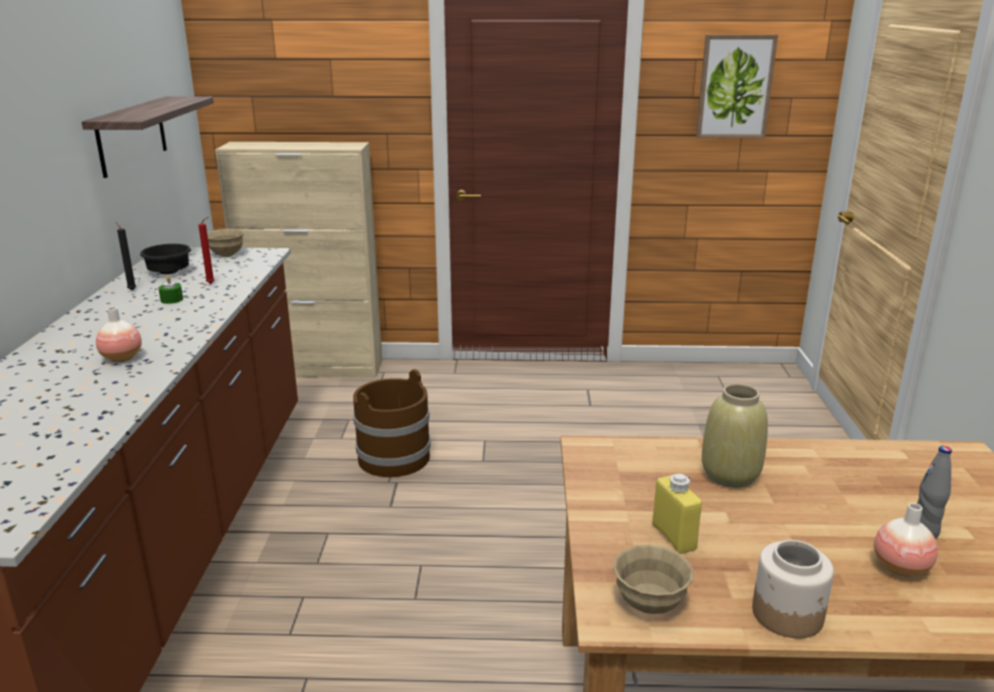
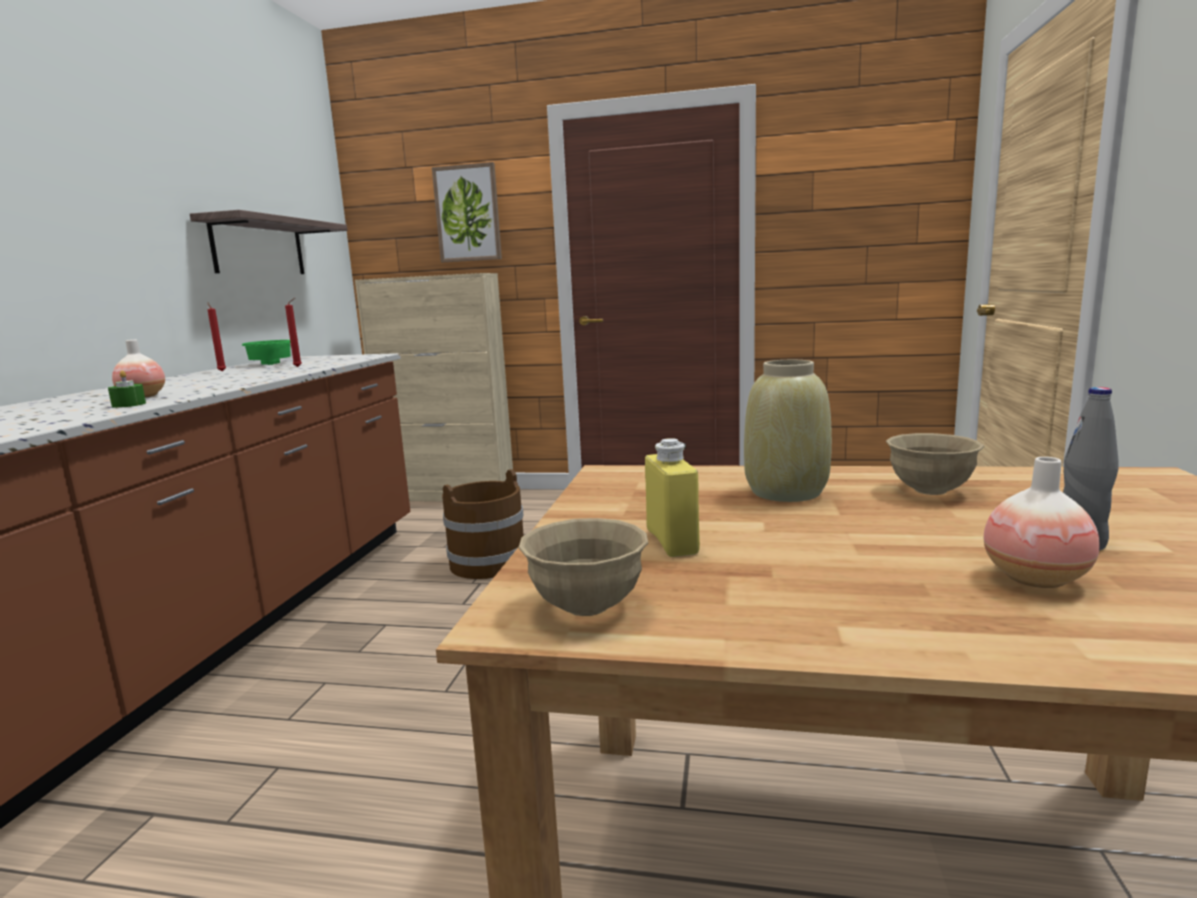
camera: 10 degrees right, 10 degrees down
black candle [115,221,136,290] -> red candle [207,302,226,371]
black bowl [140,244,191,274] -> green bowl [242,340,291,365]
green candle [158,276,183,304] -> green candle moved to [108,370,146,408]
beige bowl [207,229,244,257] -> beige bowl moved to [886,433,984,495]
picture [696,35,778,138] -> picture moved to [432,162,502,262]
jar [752,540,834,638] -> none

